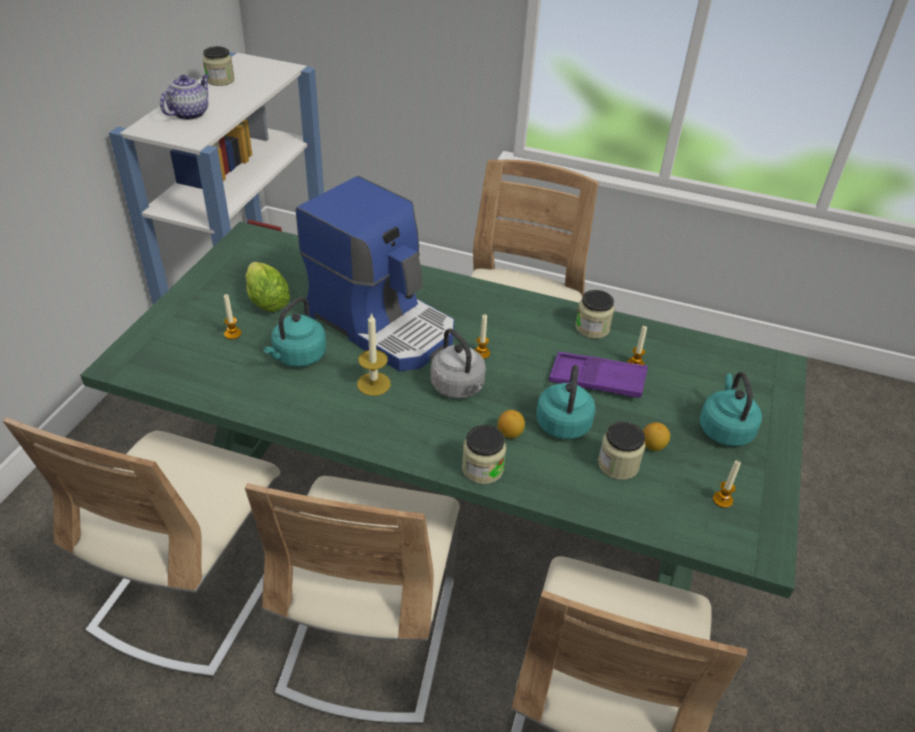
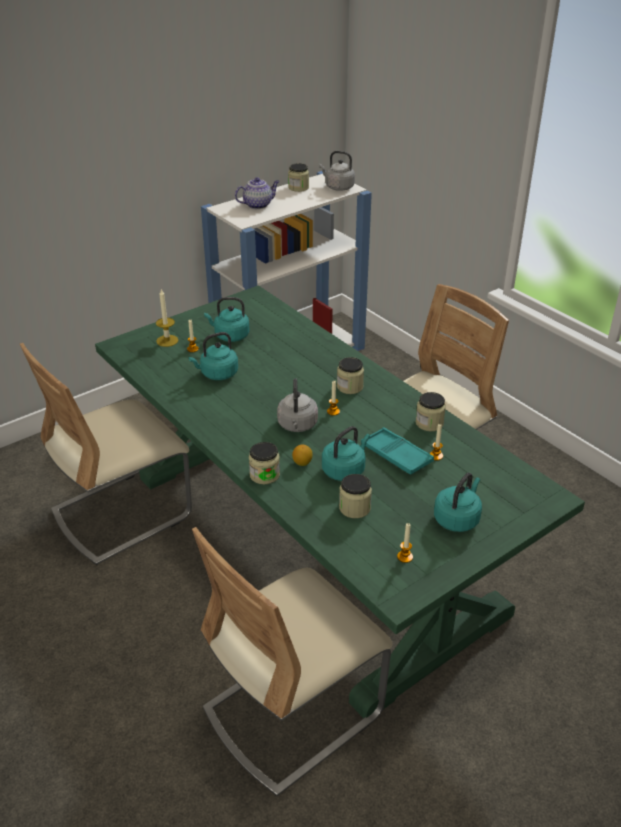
camera: 35 degrees right, 5 degrees down
beige chair [245,476,460,725] -> none
lettuce [246,262,290,312] -> turquoise kettle [204,297,250,342]
coffee machine [296,176,454,371] -> none
candle [357,312,391,396] -> candle moved to [156,290,178,347]
purple tray [549,352,648,398] -> turquoise tray [361,427,434,475]
lemon [643,422,670,451] -> none
none -> grey kettle [319,151,355,191]
none -> jar [337,357,364,394]

